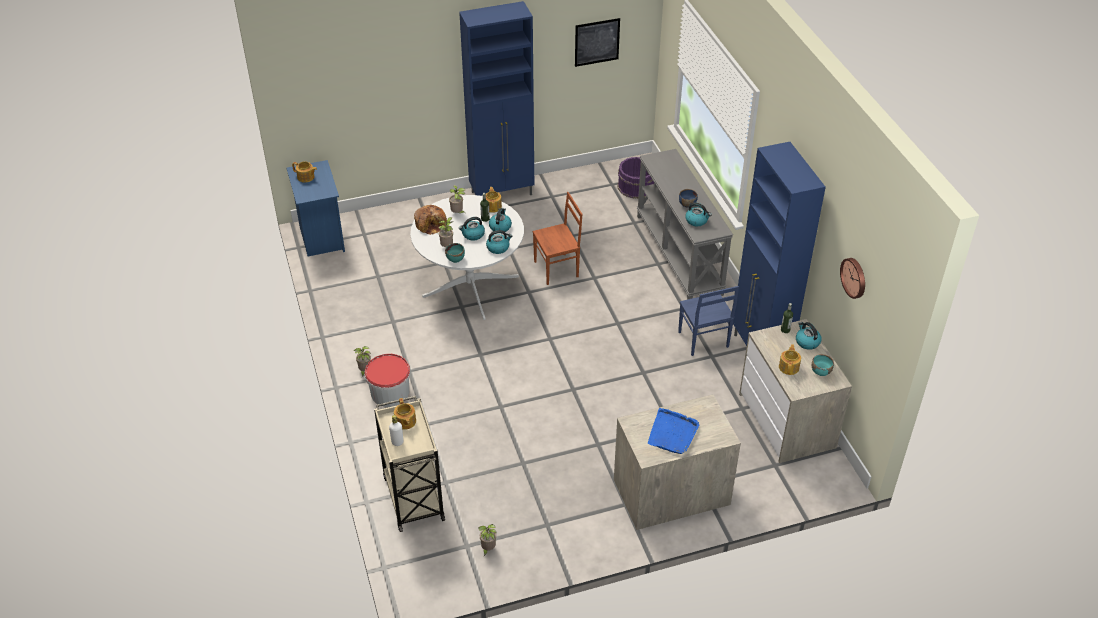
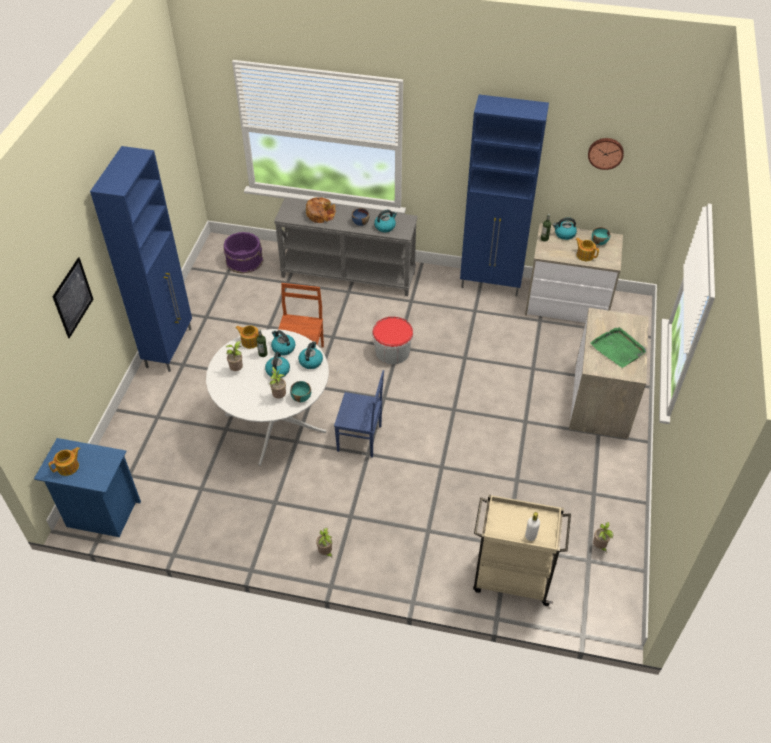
camera: 60 degrees left, 5 degrees up
bucket [365,354,411,407] -> bucket moved to [372,316,413,364]
teapot [394,398,416,430] -> none
bread [414,205,447,235] -> bread moved to [306,197,336,223]
picture [575,18,620,67] -> picture moved to [52,257,93,338]
blue tray [648,408,700,454] -> green tray [591,327,646,368]
blue chair [678,286,739,356] -> blue chair moved to [334,370,384,458]

